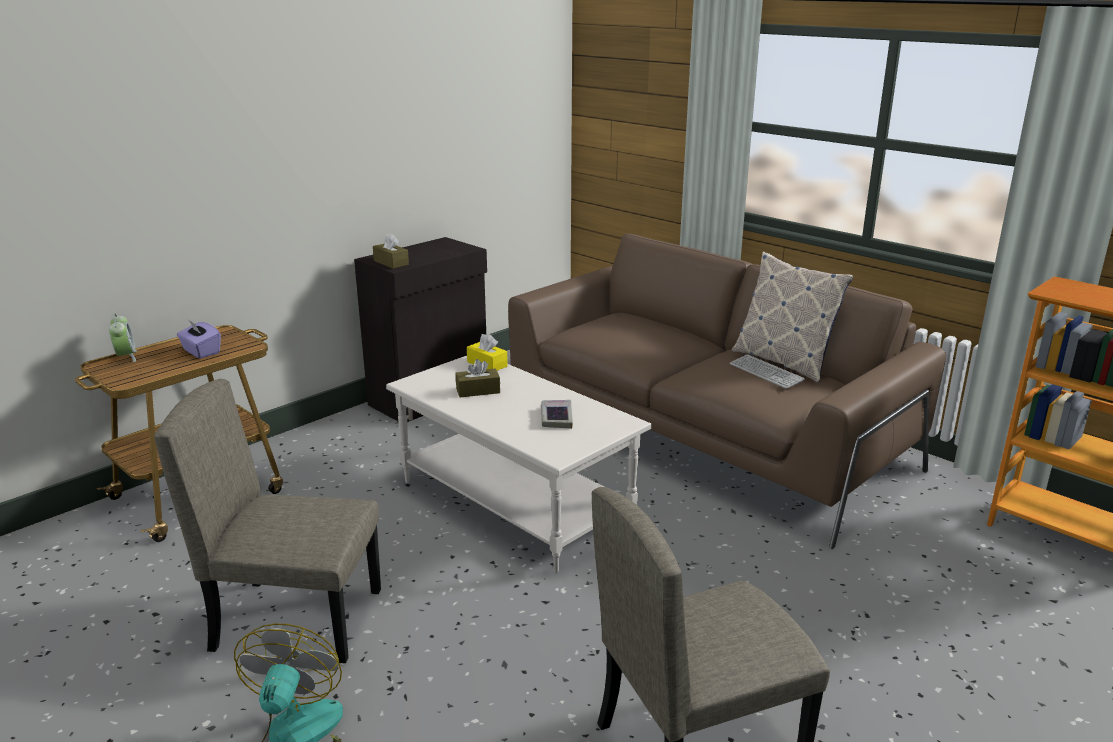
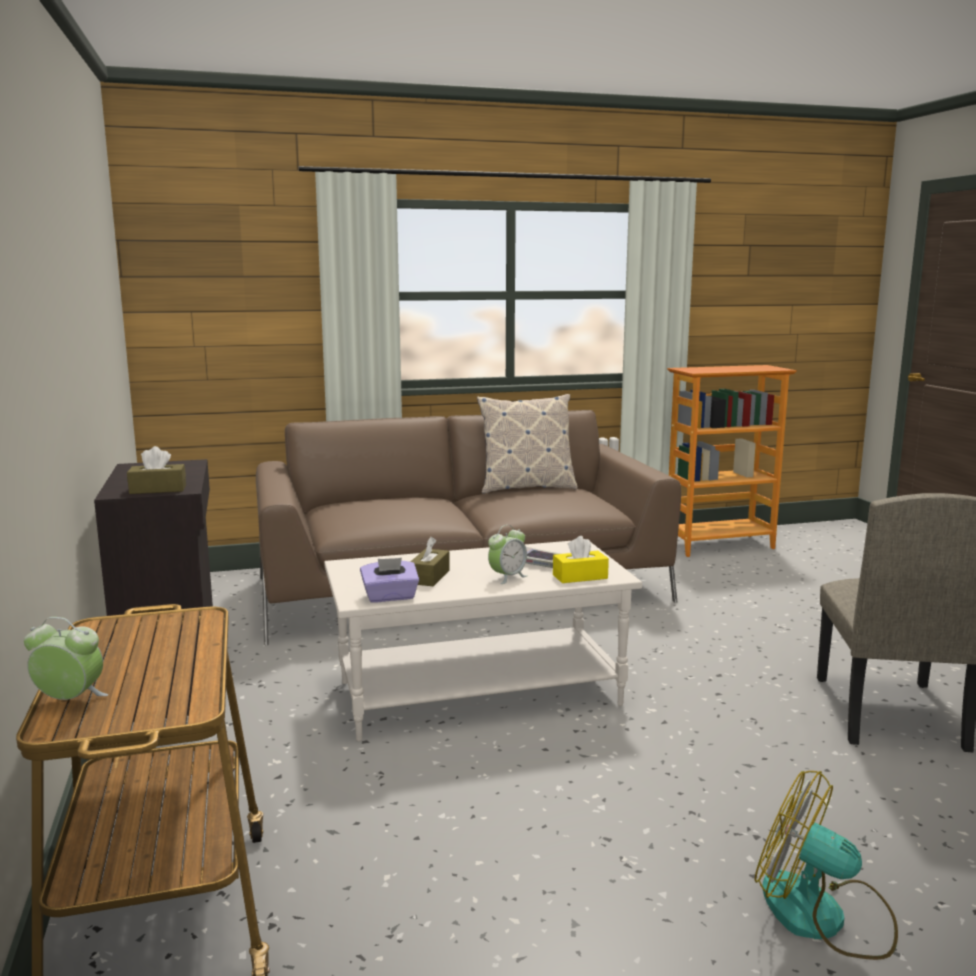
camera: 60 degrees left, 10 degrees down
beige chair [154,379,381,663] -> none
purple tissue box [177,319,221,359] -> purple tissue box moved to [360,558,419,603]
yellow tissue box [467,333,508,371] -> yellow tissue box moved to [553,536,609,583]
keyboard [730,354,805,389] -> none
none -> alarm clock [488,525,527,584]

